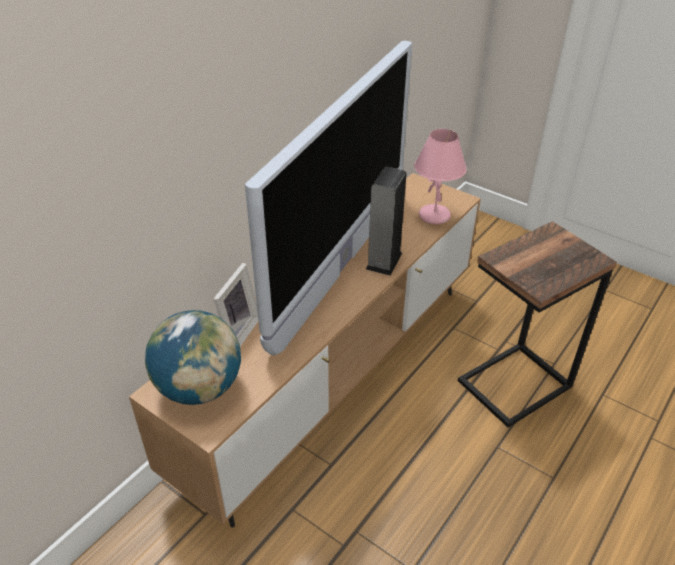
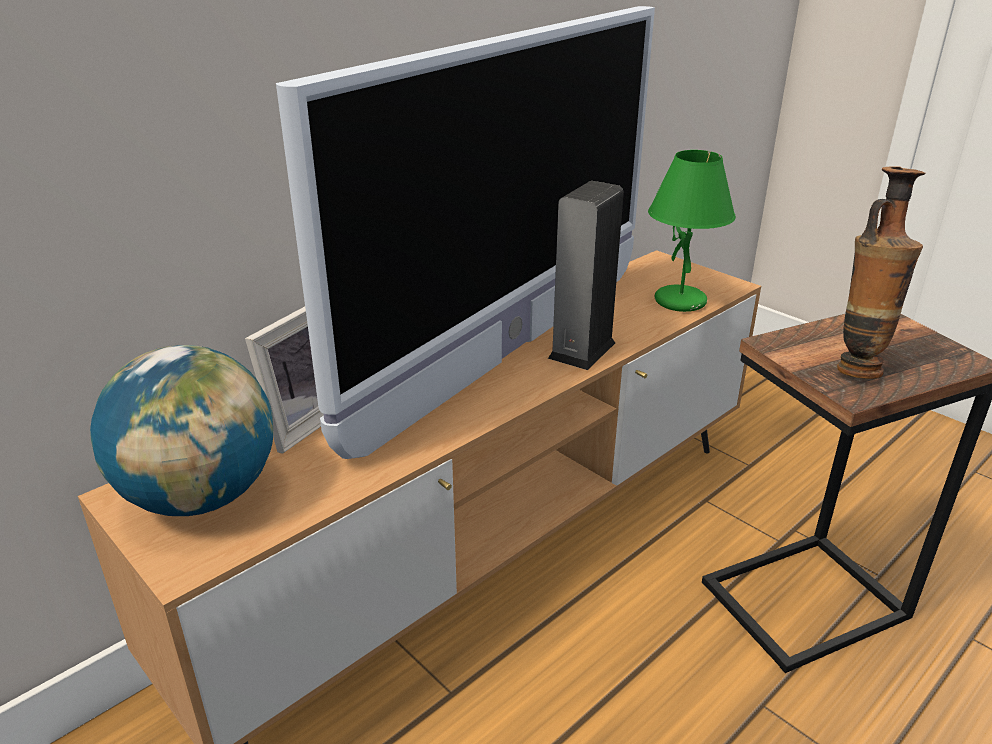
camera: 10 degrees right, 10 degrees down
pink table lamp [414,129,467,224] -> green table lamp [648,150,736,312]
none -> vase [837,166,925,379]

